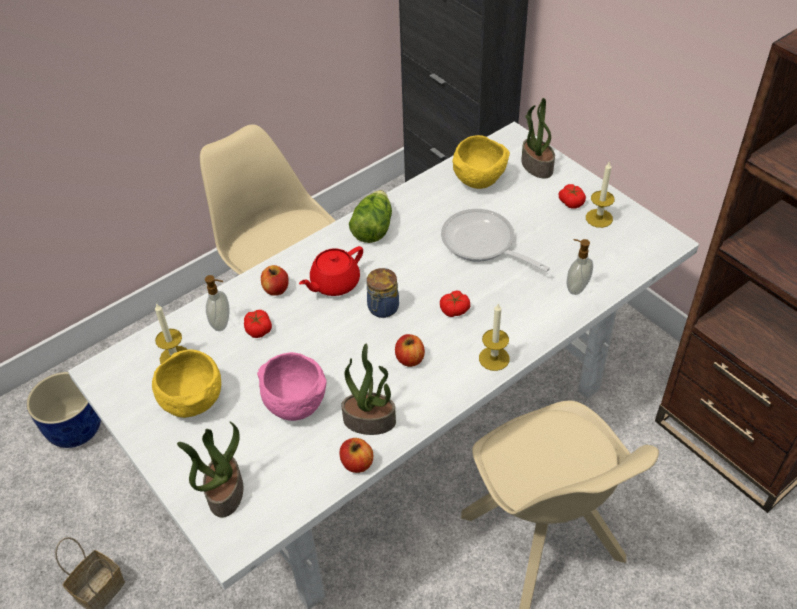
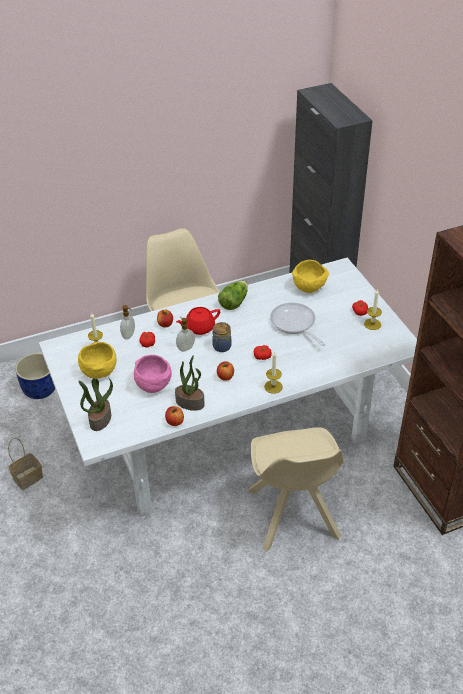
camera: 15 degrees right, 5 degrees down
potted plant [521,98,555,179] -> none
soap dispenser [567,239,593,295] -> soap dispenser moved to [176,317,195,352]

